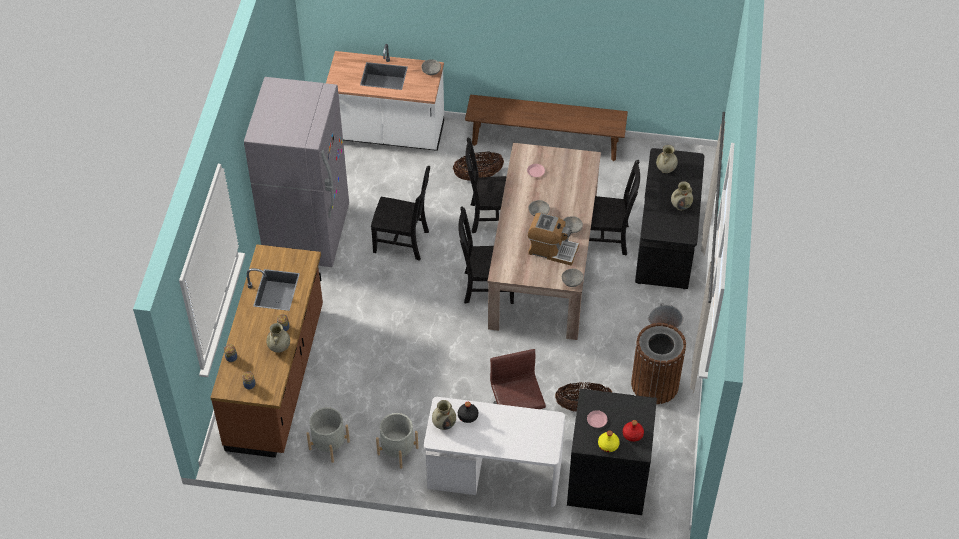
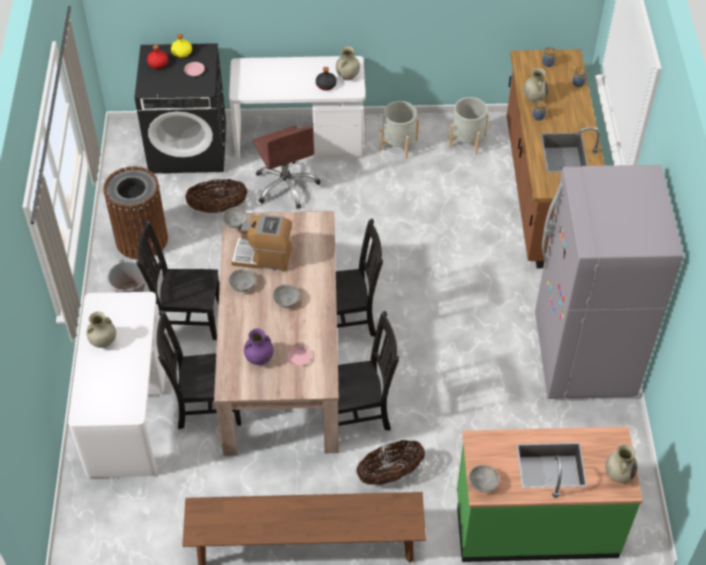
camera: 170 degrees right, 0 degrees up
white counter [326,44,444,151] -> green counter [457,427,643,562]
black chair [371,166,430,261] -> black chair moved to [136,220,220,340]
black desk [635,148,704,289] -> white desk [68,292,165,478]
beige vase [656,145,678,173] -> beige vase moved to [605,444,637,483]
none -> purple vase [244,329,273,365]

